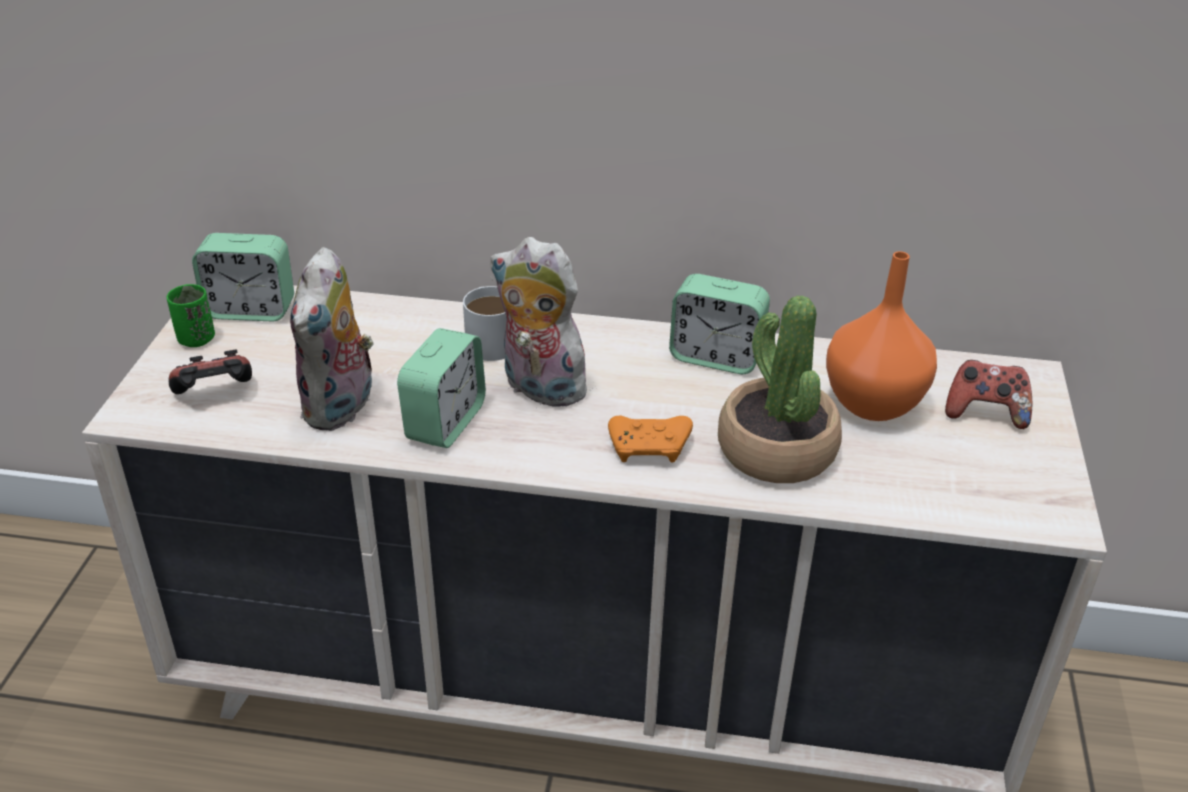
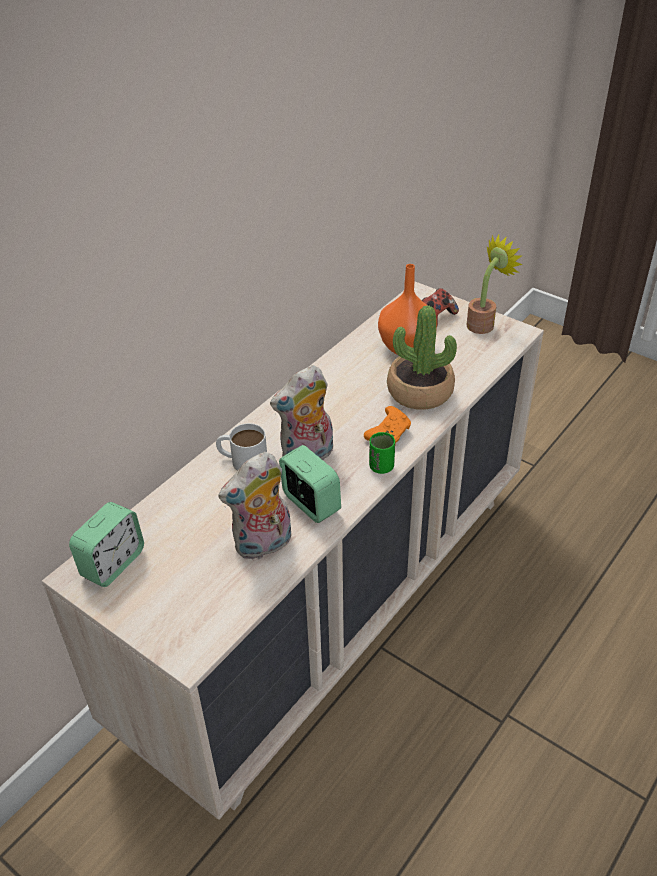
camera: 60 degrees left, 5 degrees up
green cup [167,284,215,347] -> green cup moved to [369,432,395,474]
game controller [168,349,252,394] -> none
plush toy [290,247,375,431] -> plush toy turned 105 degrees clockwise [218,452,291,559]
alarm clock [669,274,770,374] -> none
none -> potted plant [467,235,523,334]

